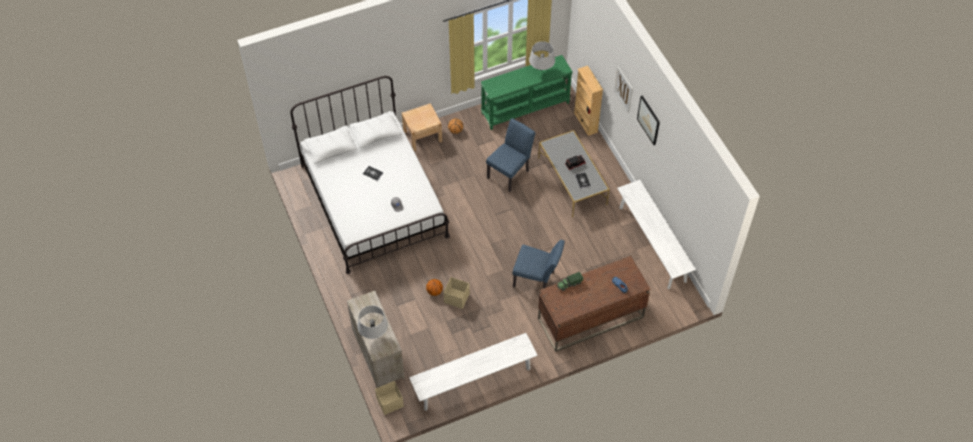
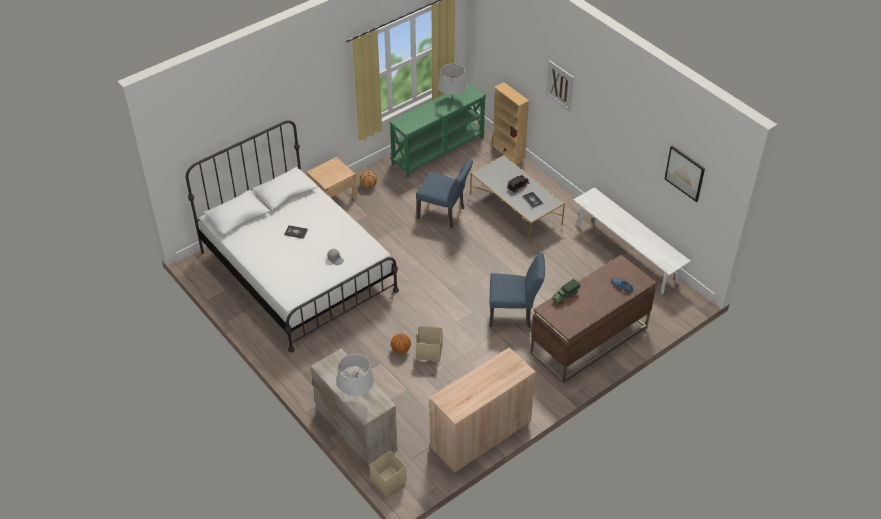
camera: 15 degrees left, 10 degrees down
white bench [409,333,538,411] -> beige cabinet [429,347,536,473]
blue chair [486,118,535,192] -> blue chair turned 90 degrees clockwise [416,159,473,228]
picture [637,95,660,145] -> picture moved to [665,146,705,202]

